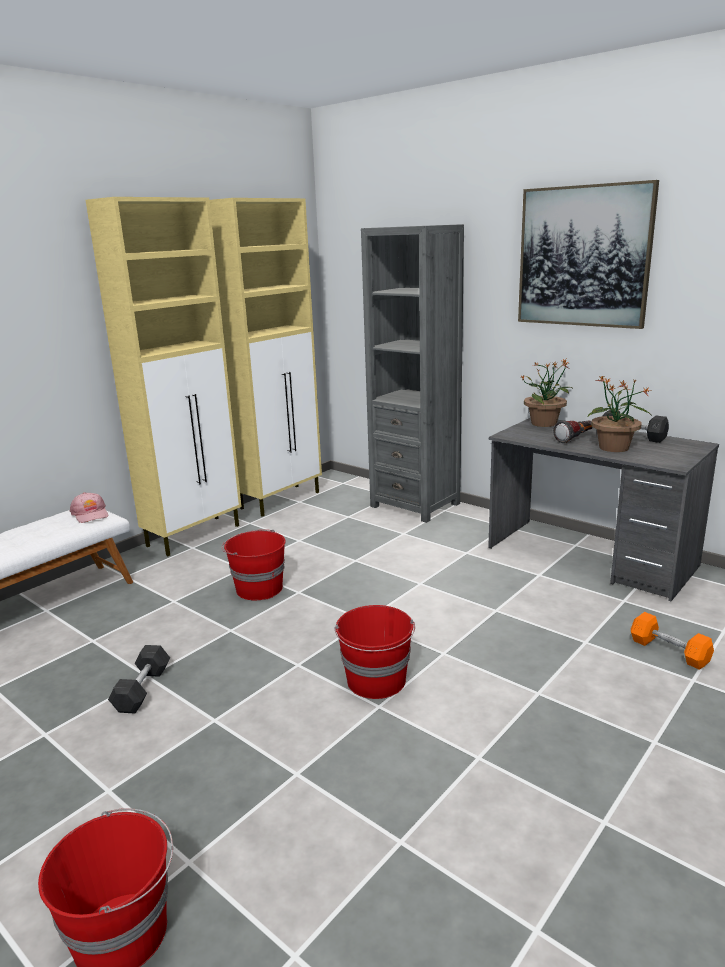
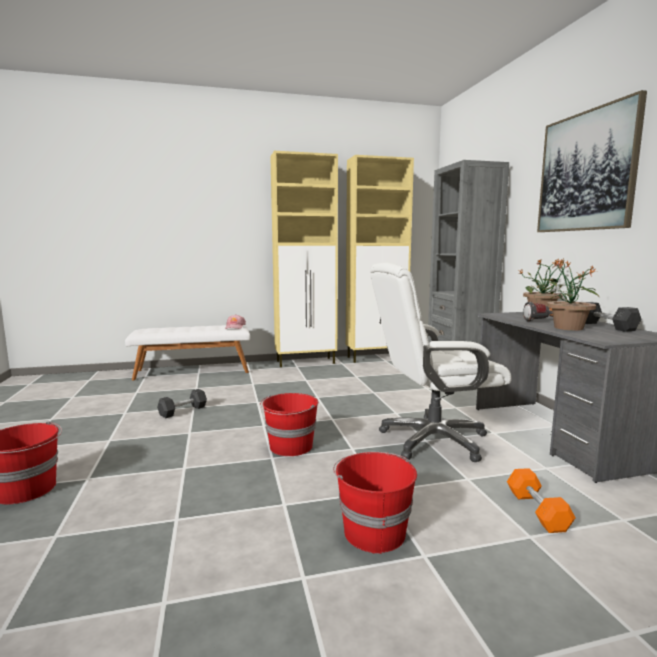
camera: 35 degrees right, 10 degrees down
red bucket [221,529,286,600] -> red bucket moved to [333,452,417,554]
none -> white office chair [370,262,512,462]

